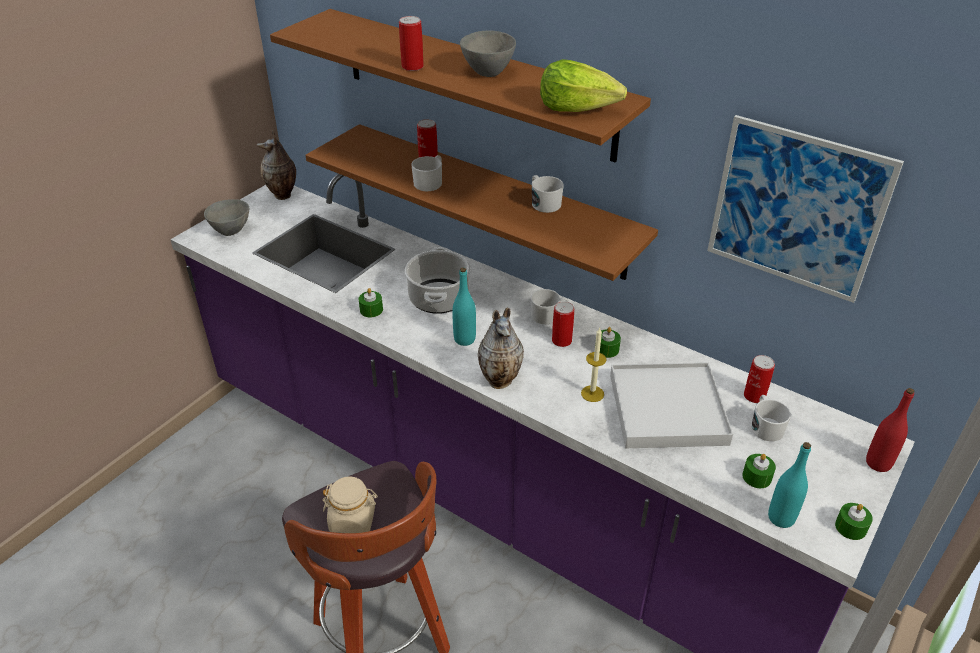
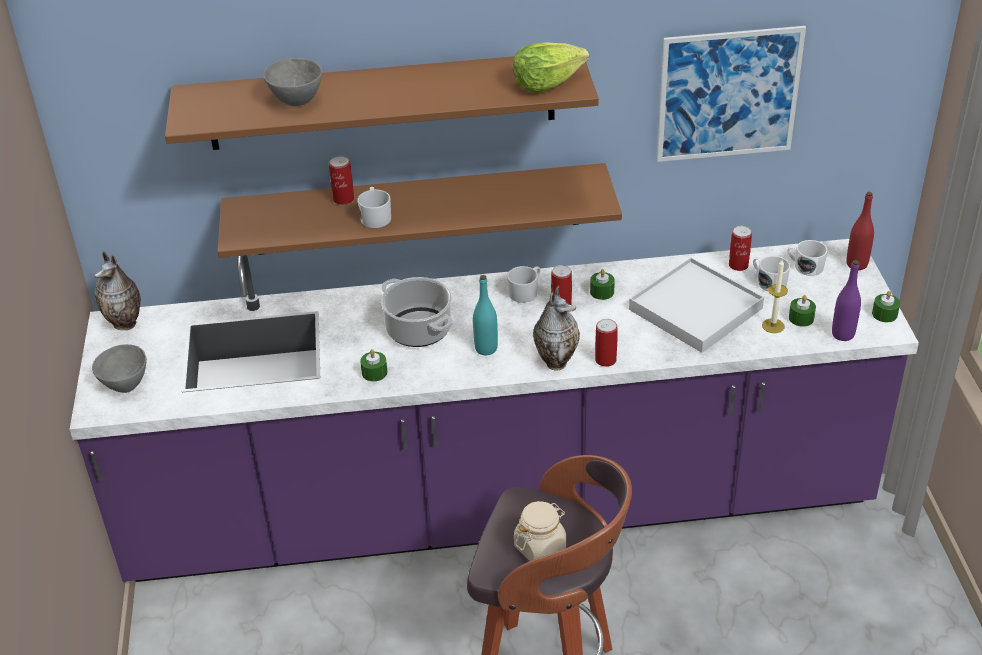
camera: 40 degrees left, 0 degrees up
can [399,16,424,71] -> can moved to [595,319,618,367]
grey bowl [460,31,516,77] -> grey bowl moved to [263,58,322,106]
white mug [532,175,564,213] -> white mug moved to [787,240,828,276]
candle [581,328,607,402] -> candle moved to [762,260,788,333]
turquoise bottle [768,442,811,528] -> purple bottle [832,260,861,341]

